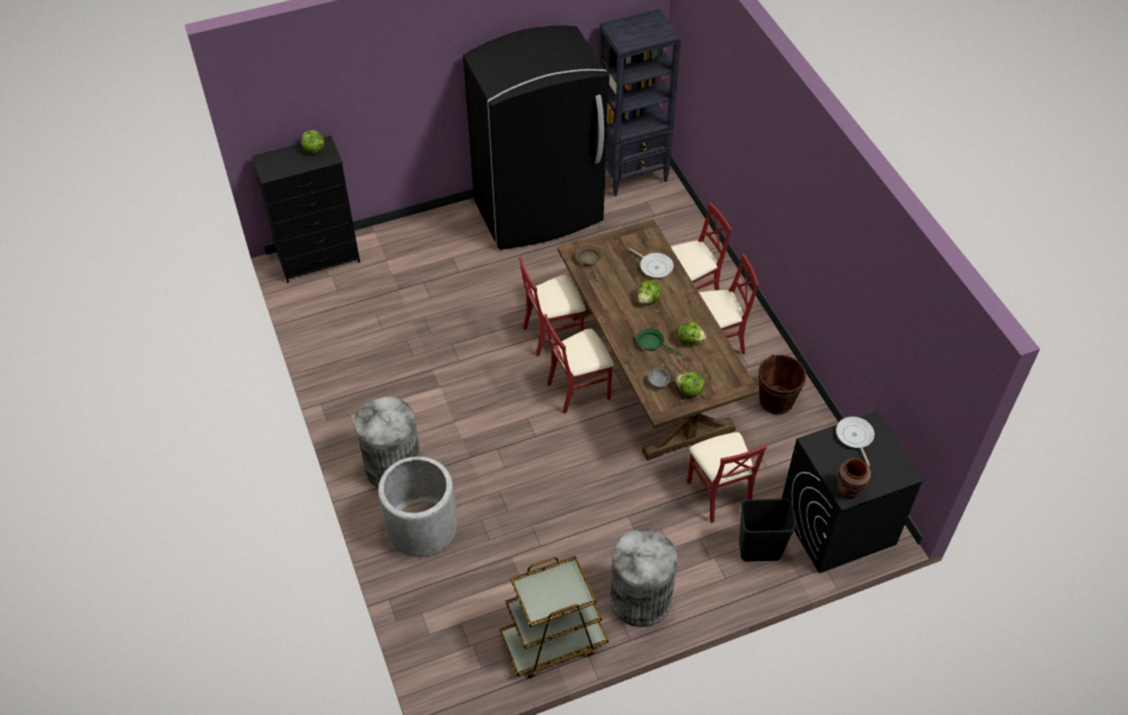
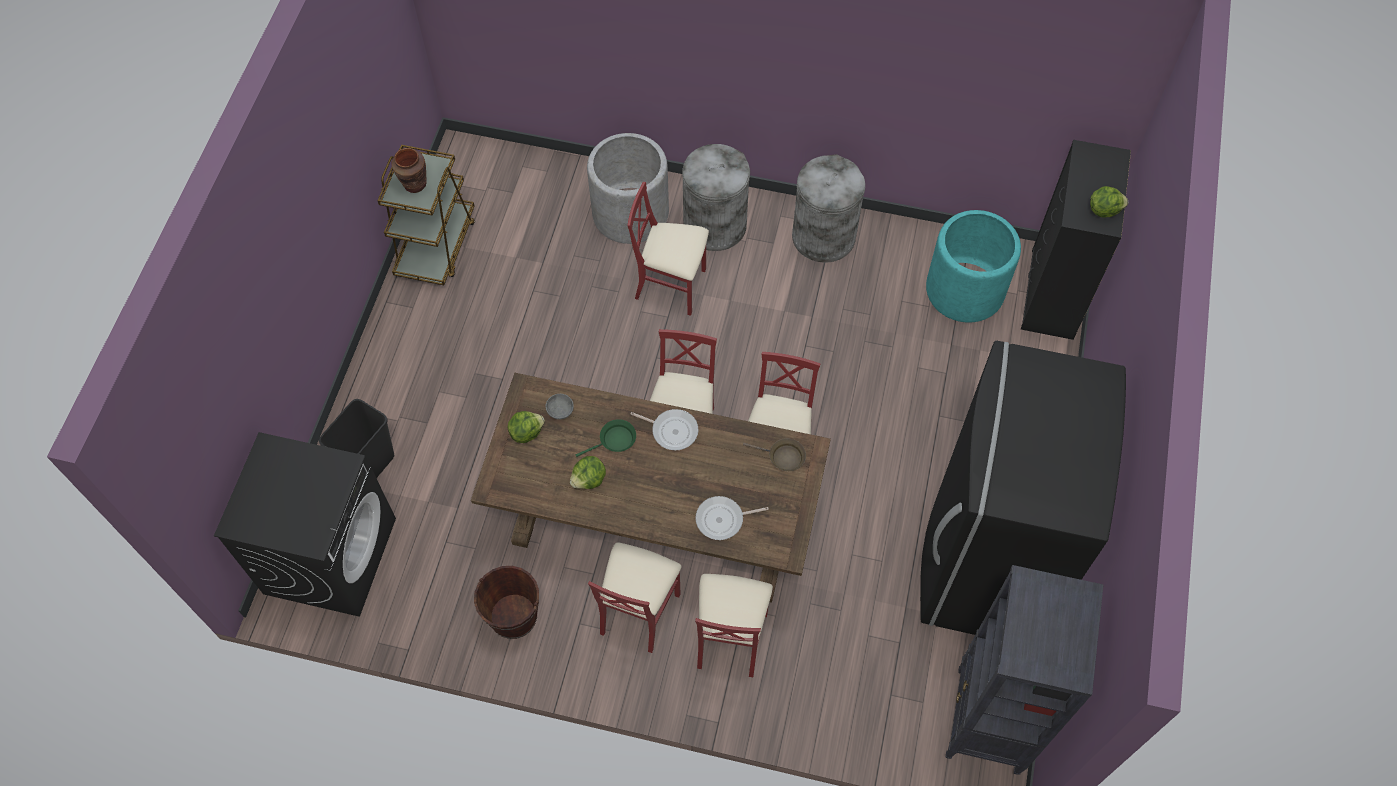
camera: 125 degrees right, 10 degrees up
grey trash can [610,529,678,627] -> grey trash can moved to [792,154,865,263]
lettuce [638,280,661,304] -> none
red chair [687,432,767,523] -> red chair moved to [627,182,709,316]
frying pan [836,416,875,467] -> frying pan moved to [631,409,698,450]
brown vase [838,458,871,499] -> brown vase moved to [391,148,427,193]
none -> turquoise planter [926,210,1021,323]

